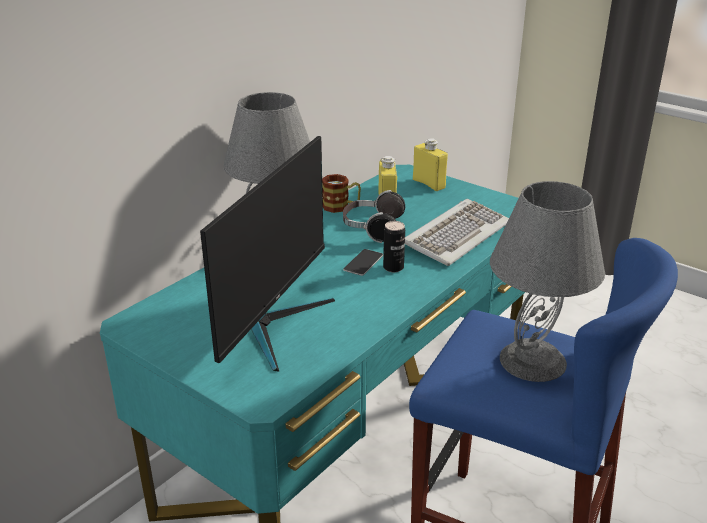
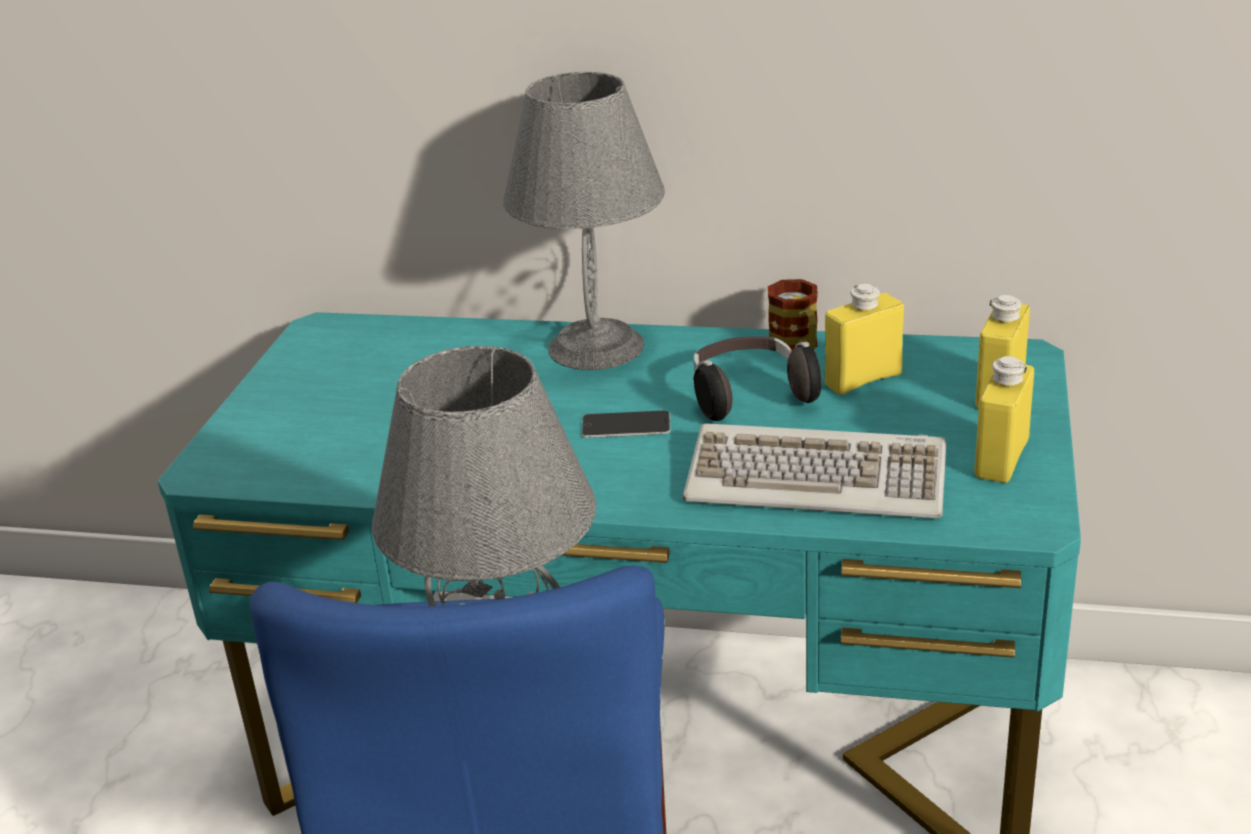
camera: 65 degrees right, 0 degrees up
monitor [200,136,335,372] -> none
can [383,221,405,272] -> none
none -> yellow bottle [975,356,1034,483]

